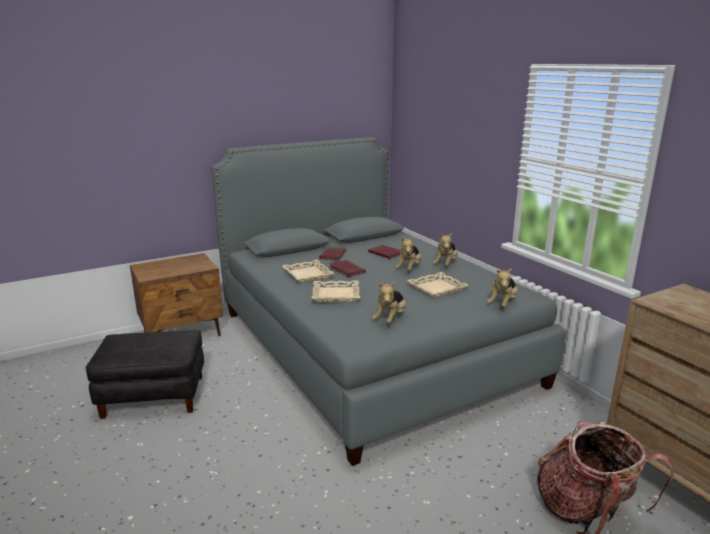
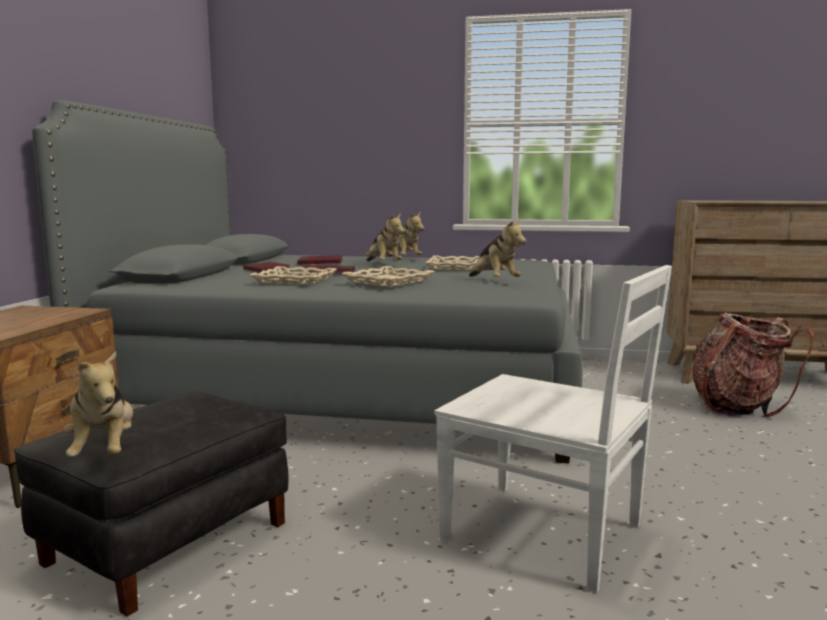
camera: 50 degrees left, 10 degrees down
plush toy [487,268,518,307] -> plush toy moved to [64,351,133,457]
none -> white chair [434,265,672,593]

